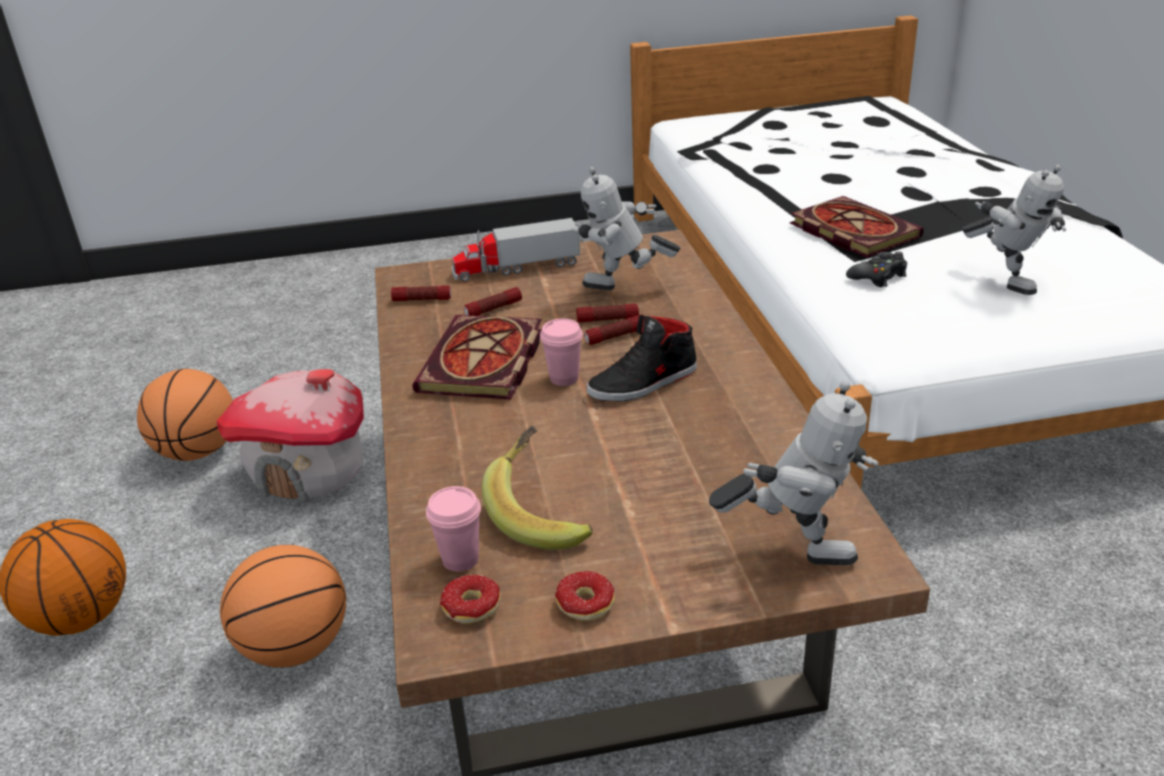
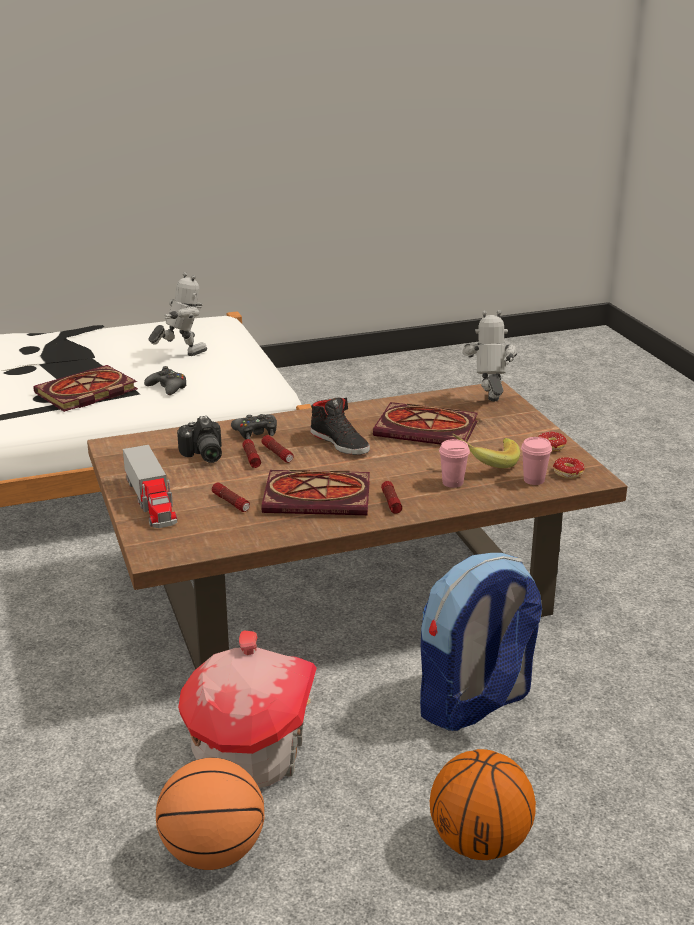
camera: 100 degrees left, 5 degrees down
basketball [220,545,346,668] -> backpack [420,553,542,731]
flashlight [391,285,451,301] -> flashlight moved to [381,481,402,514]
pink cup [540,319,583,386] -> pink cup moved to [439,439,470,488]
toy robot [571,167,681,290] -> camera [177,416,222,463]
none -> black game controller [231,414,277,439]
none -> book [373,402,478,445]

